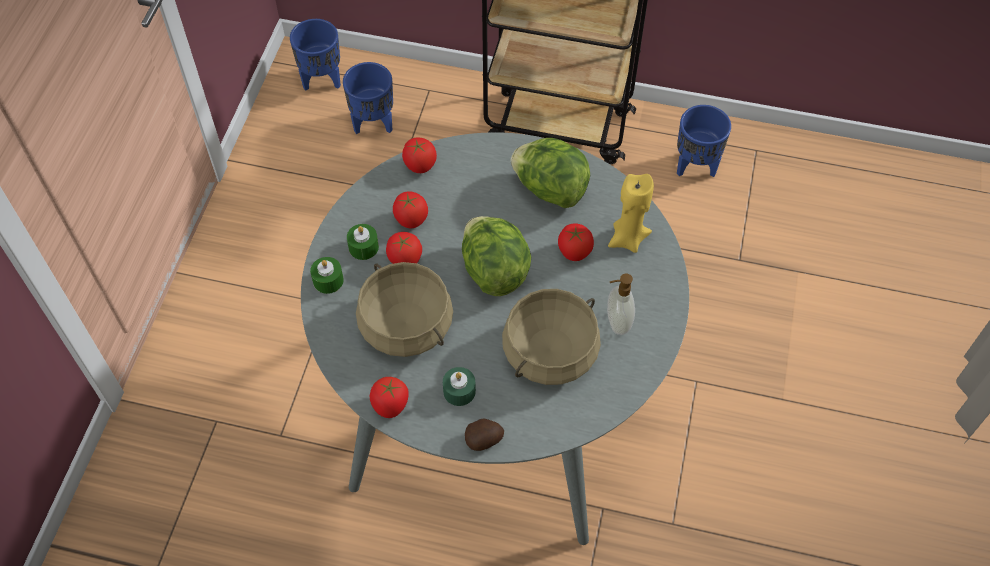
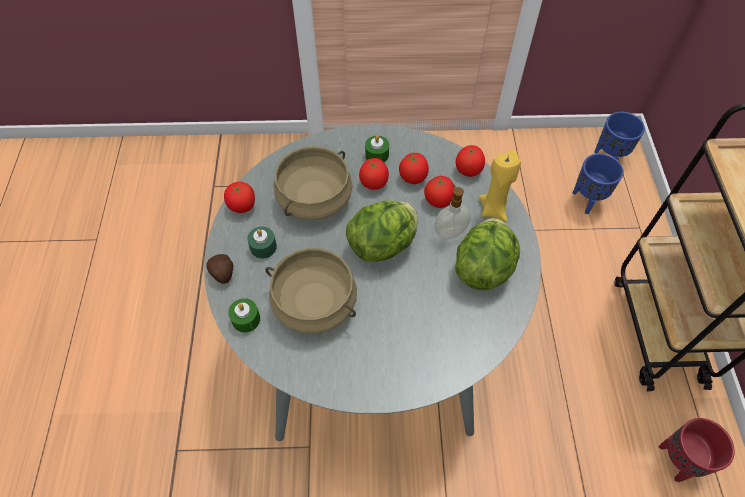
camera: 75 degrees right, 0 degrees up
green candle [310,257,344,294] -> green candle moved to [228,298,260,333]
tomato [558,223,594,261] -> tomato moved to [424,176,454,208]
soap dispenser [607,273,635,335] -> soap dispenser moved to [434,183,471,239]
yellow candle [608,174,654,253] -> yellow candle moved to [479,150,521,222]
blue planter [677,105,731,177] -> red planter [659,418,735,482]

